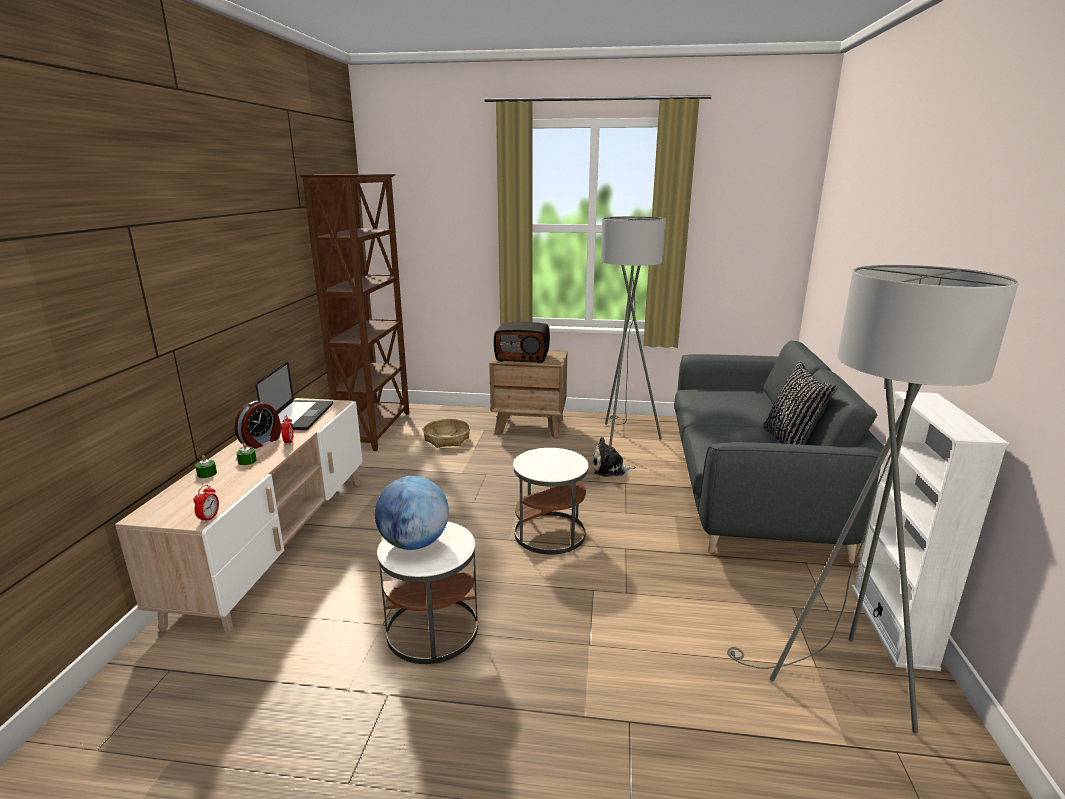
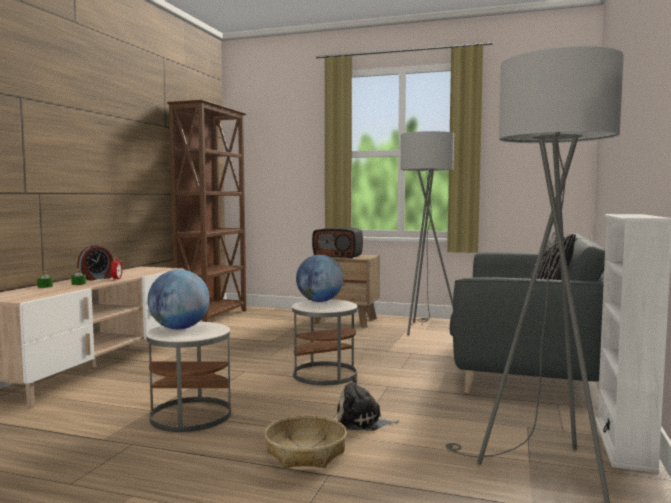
camera: 10 degrees right, 15 degrees down
alarm clock [193,484,219,523] -> none
laptop [255,362,333,430] -> none
basket [423,419,470,448] -> basket moved to [264,415,347,468]
plush toy [592,437,636,477] -> plush toy moved to [337,376,400,431]
none -> globe [296,255,343,302]

